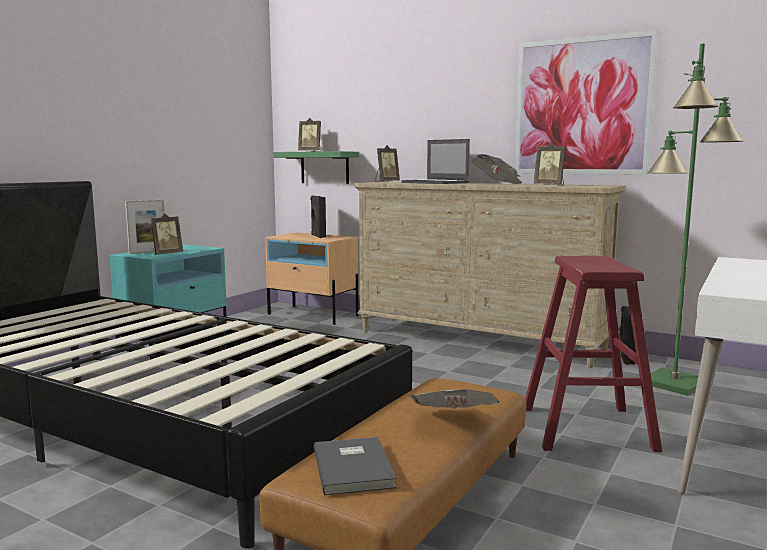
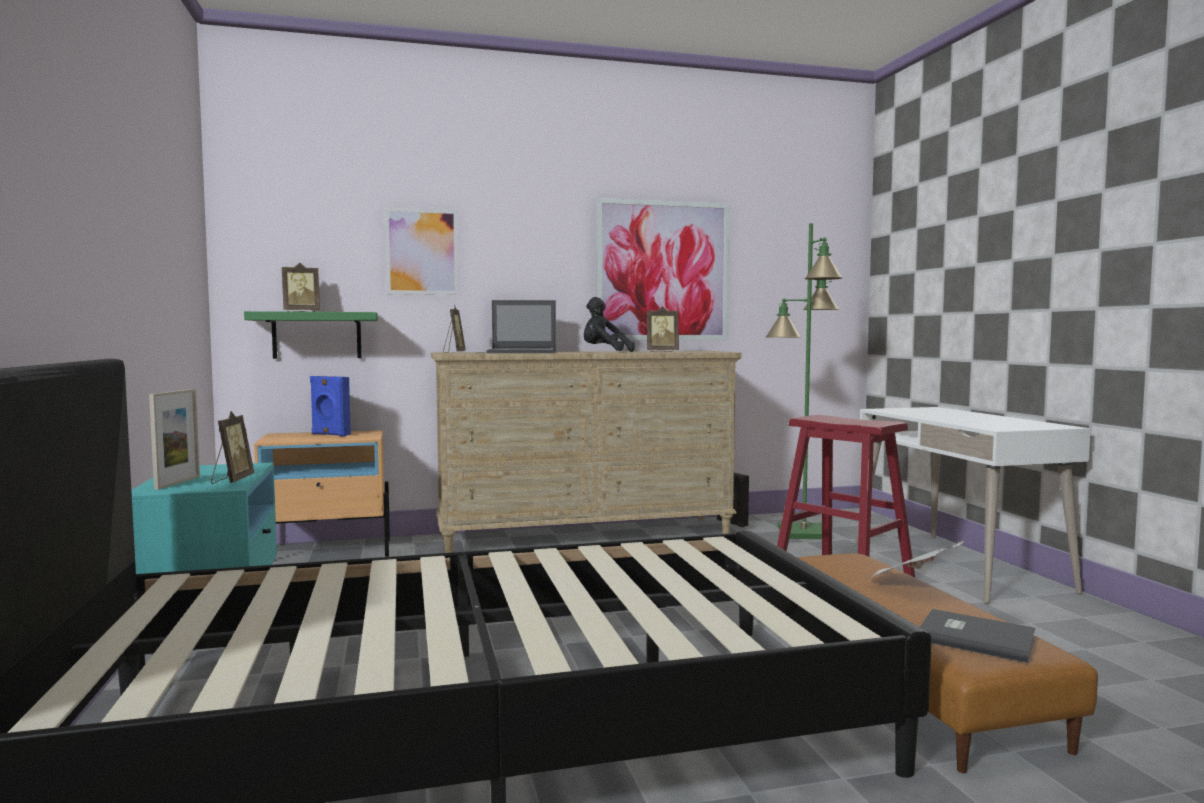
camera: 45 degrees left, 5 degrees down
black speaker [311,196,326,238] -> blue speaker [310,376,351,436]
newspaper [472,154,523,184] -> black plush toy [584,297,635,352]
none -> picture [385,207,459,295]

